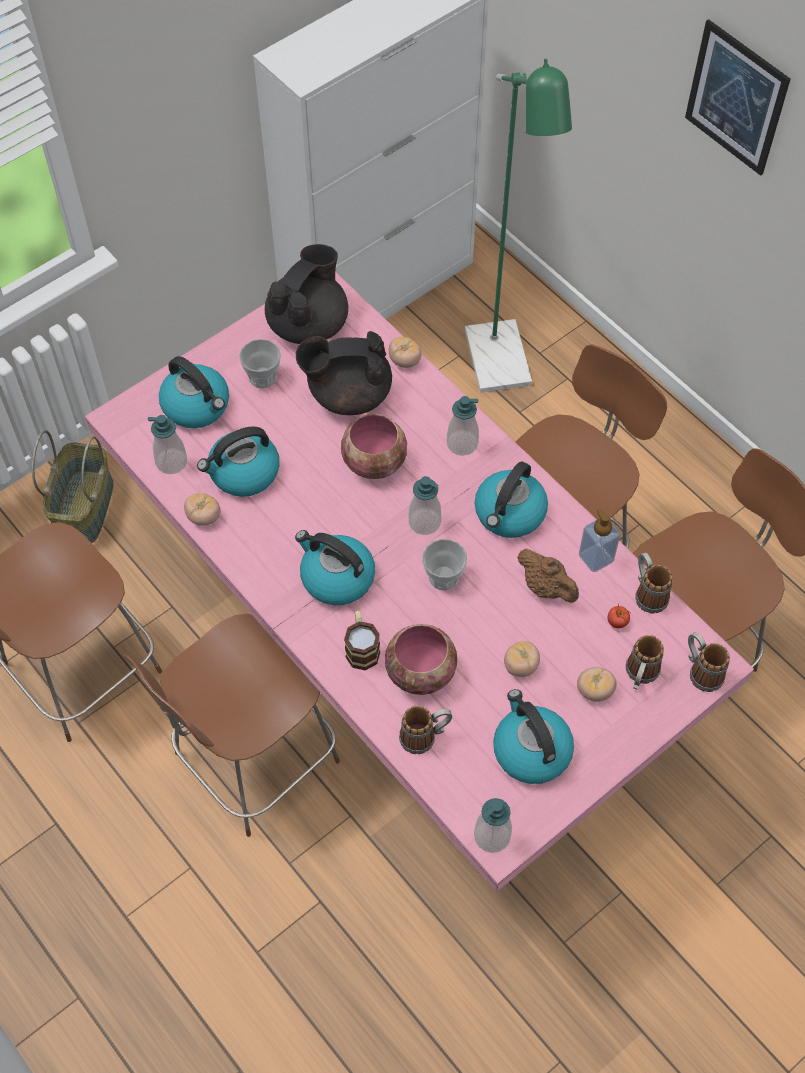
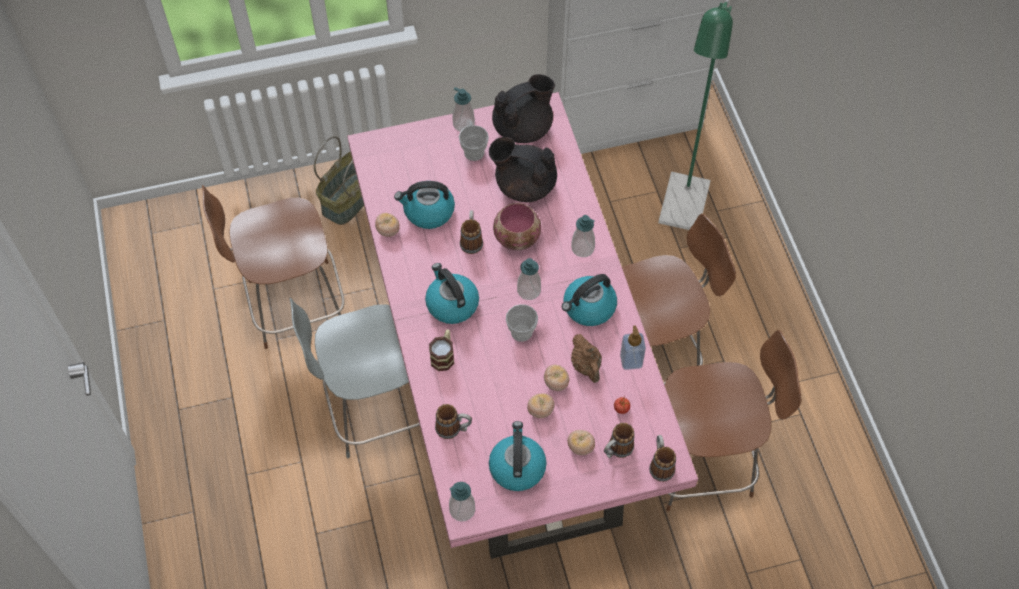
camera: 25 degrees right, 0 degrees up
brown chair [124,614,340,837] -> grey chair [289,298,420,458]
soap dispenser [148,415,187,474] -> soap dispenser moved to [452,87,475,132]
kettle [159,356,229,428] -> none
bowl [385,624,457,695] -> none
tomato [389,337,421,368] -> tomato moved to [544,365,569,391]
mug [635,553,673,613] -> mug moved to [460,210,483,254]
picture [685,19,790,176] -> none

